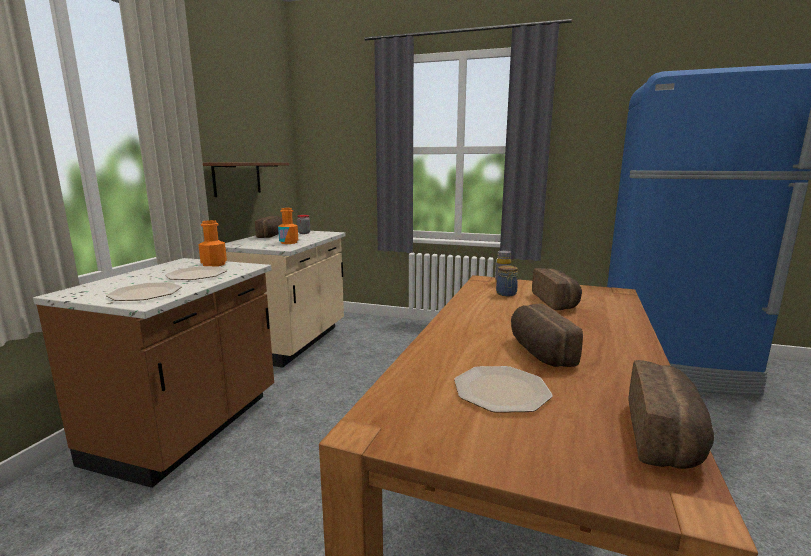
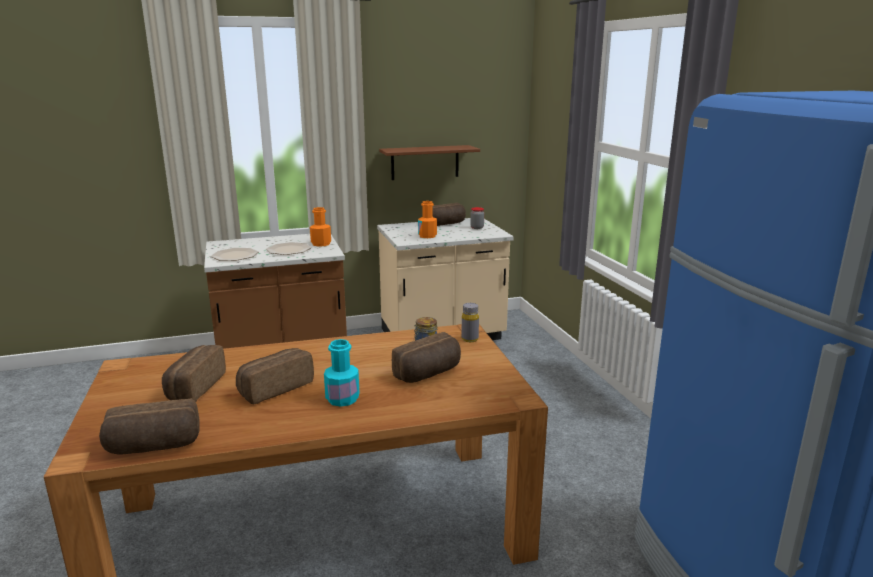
camera: 55 degrees right, 5 degrees up
plate [454,366,553,413] -> bread [162,345,226,402]
none -> turquoise bottle [324,339,360,407]

